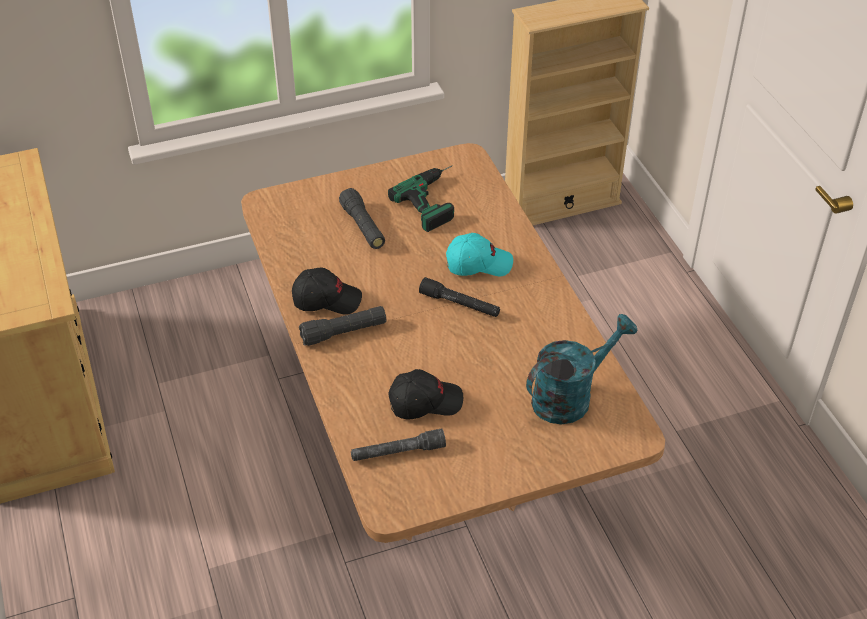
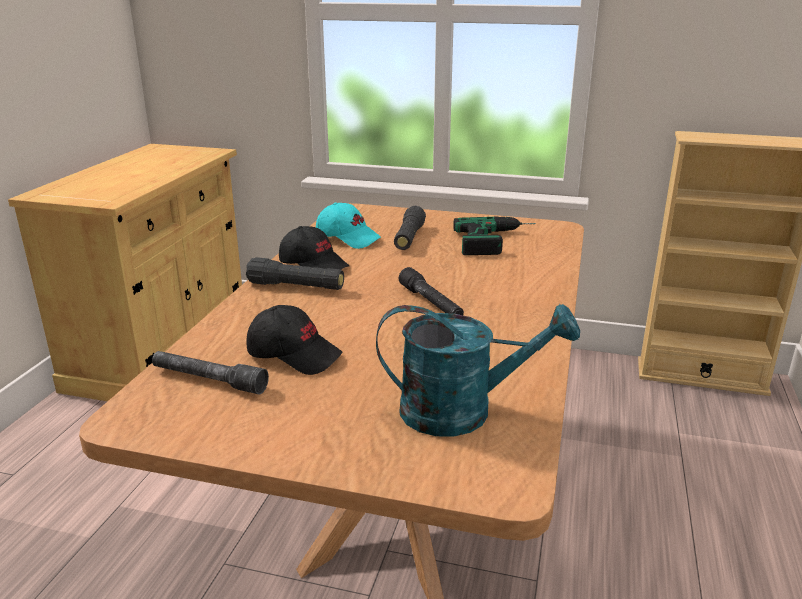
camera: 35 degrees right, 20 degrees down
turquoise cap [446,233,513,276] -> turquoise cap moved to [316,203,382,249]

